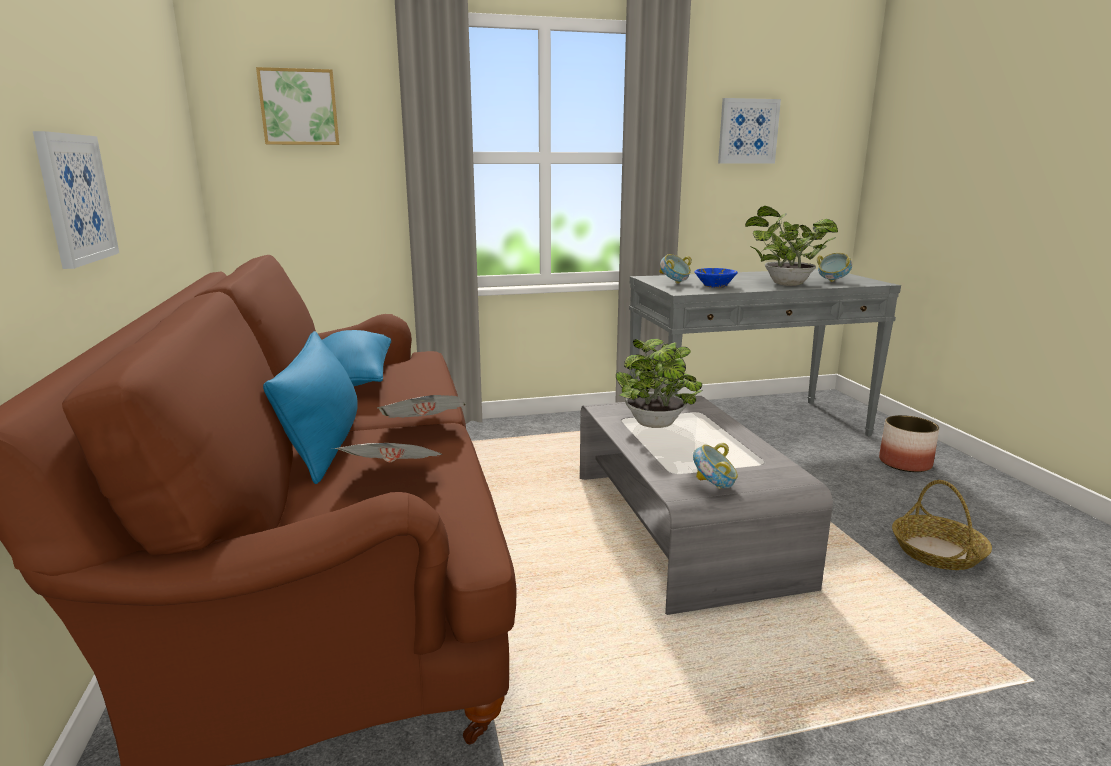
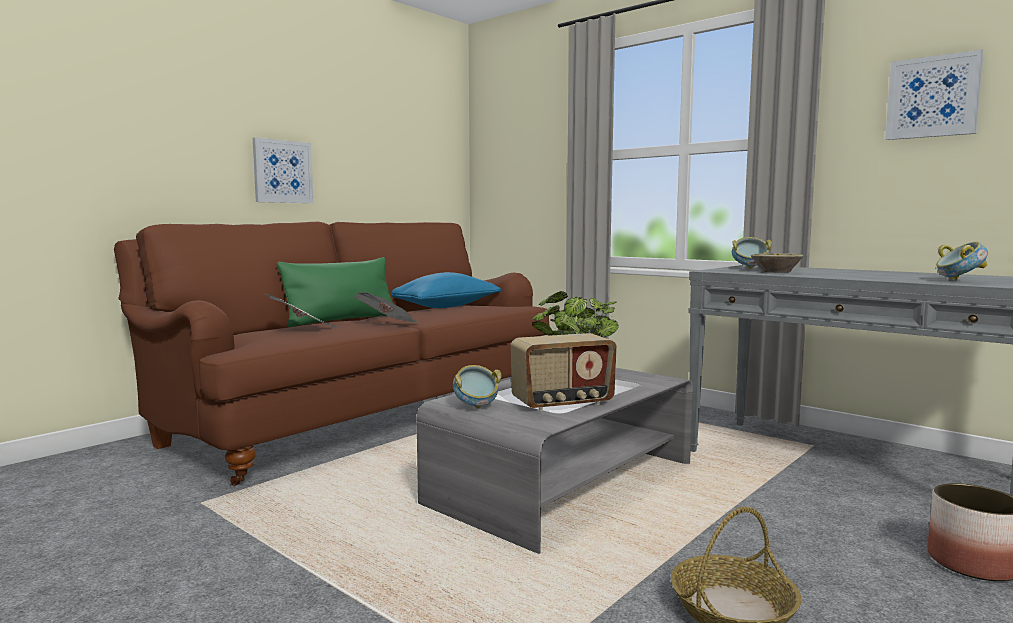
camera: 55 degrees right, 10 degrees down
picture [256,67,339,145] -> none
blue pillow [263,331,358,484] -> green pillow [277,257,393,327]
blue bowl [694,268,738,288] -> beige bowl [751,253,803,273]
potted plant [745,206,838,286] -> none
none -> radio [511,333,617,411]

